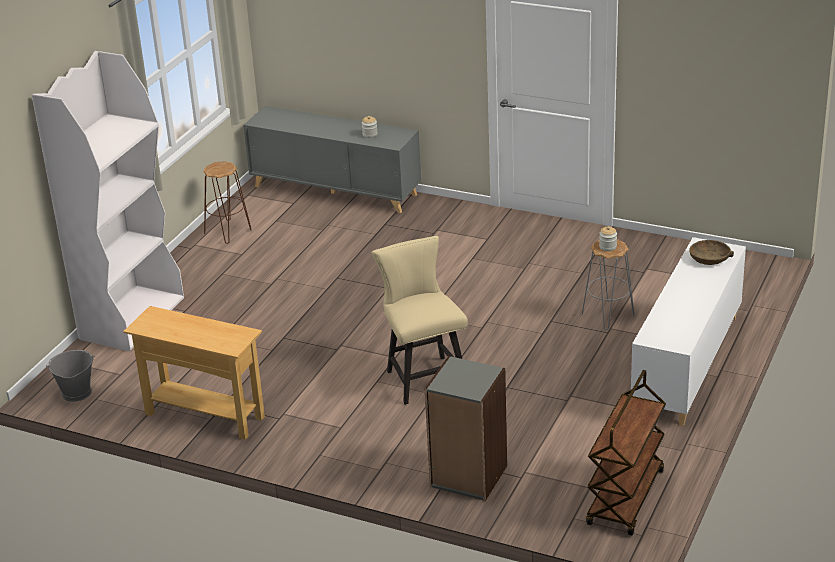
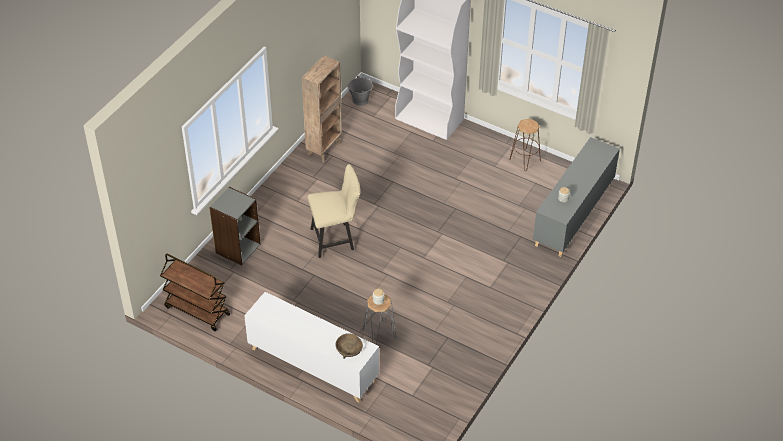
camera: 95 degrees right, 15 degrees up
beige console table [123,306,265,440] -> brown bookcase [302,55,342,162]

